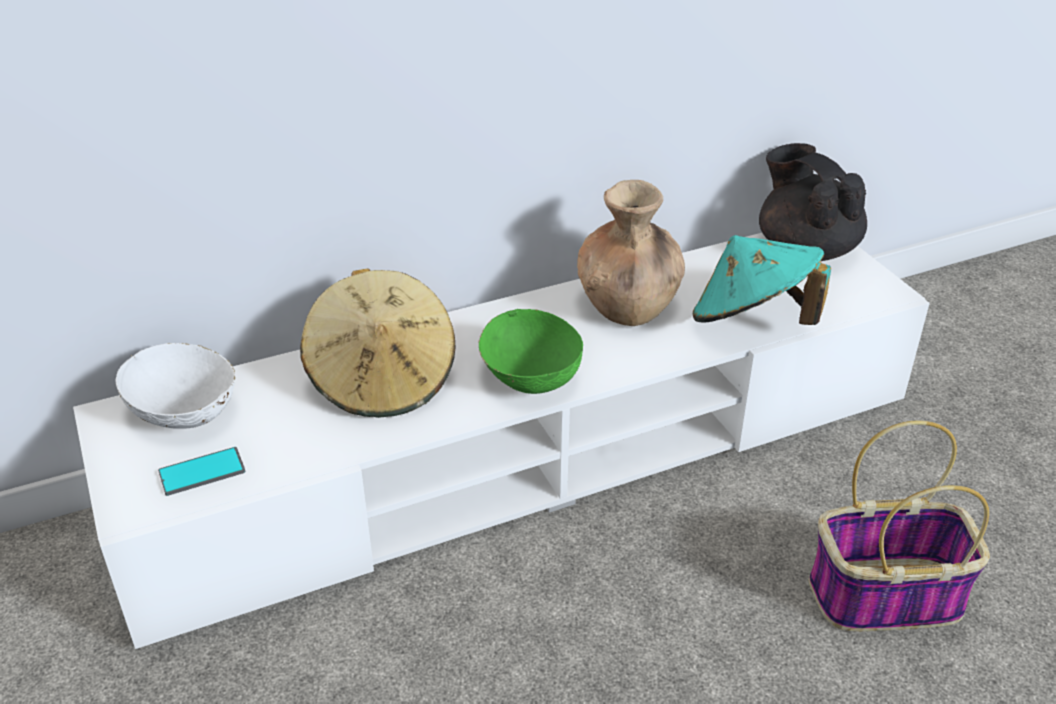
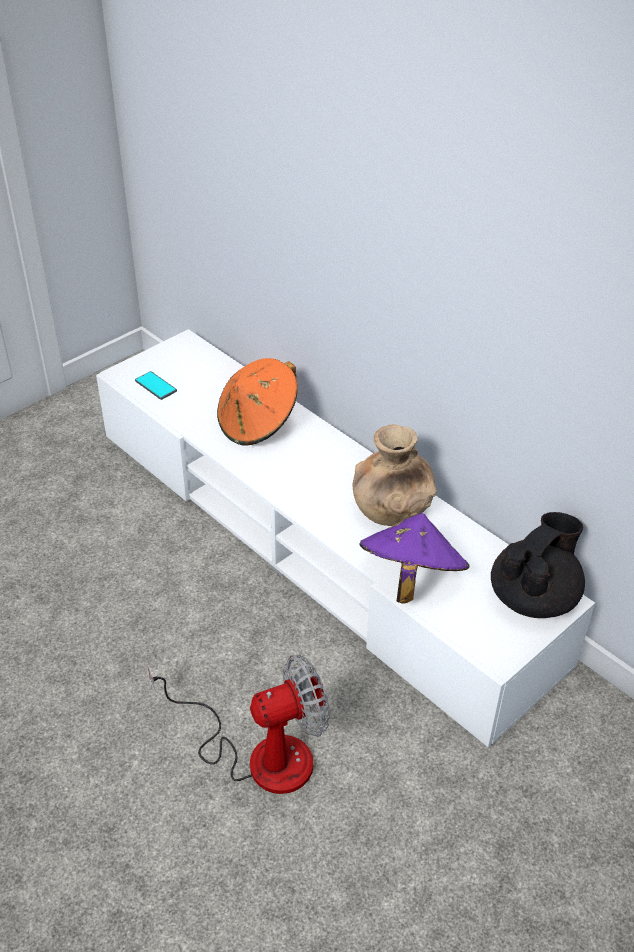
camera: 70 degrees right, 5 degrees up
white bowl [116,343,235,429] -> none
beige hat [300,269,455,418] -> orange hat [217,358,298,446]
green bowl [478,309,583,394] -> none
turquoise hat [693,235,831,325] -> purple hat [359,513,469,604]
basket [809,420,990,631] -> fan [148,655,330,794]

